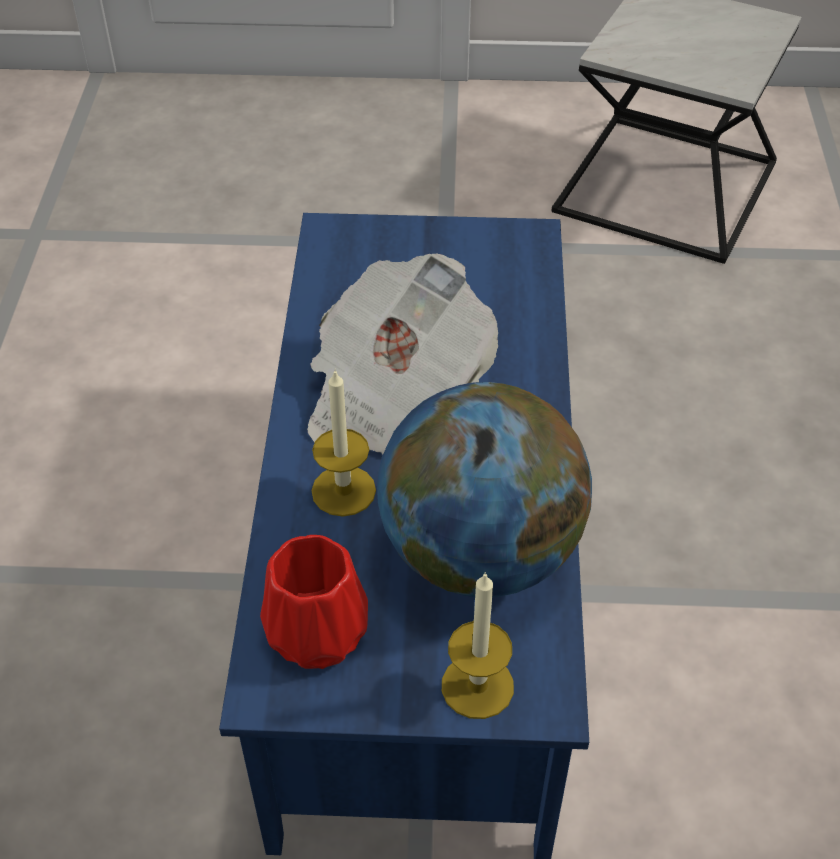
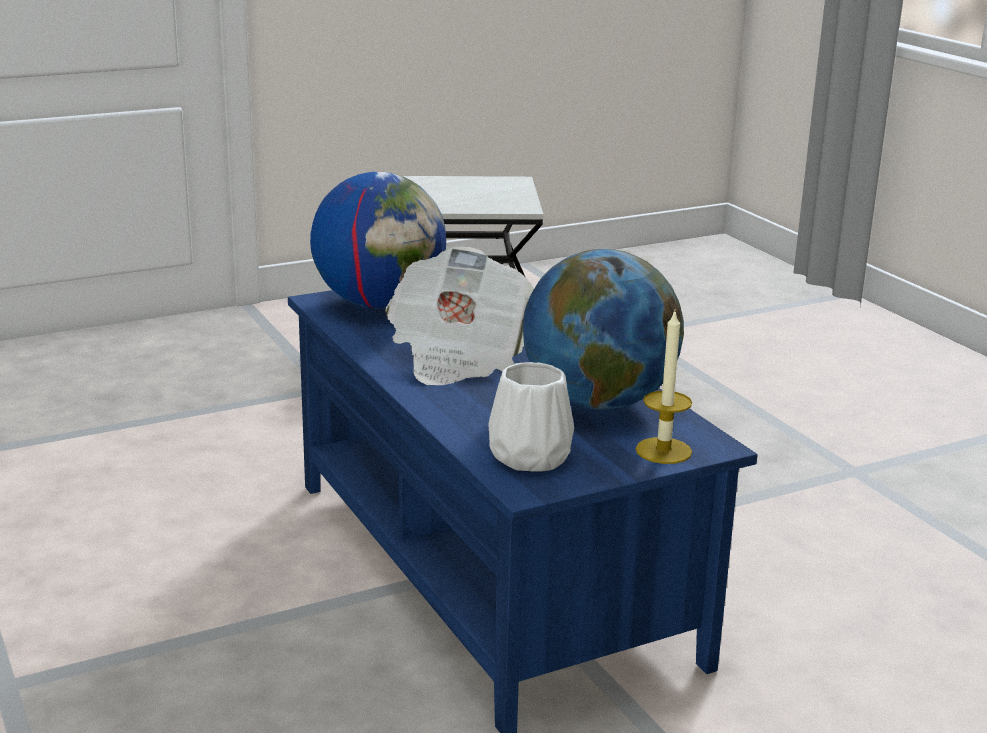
camera: 30 degrees left, 25 degrees down
red vase [260,535,368,669] -> white vase [489,362,574,471]
candle [311,369,376,516] -> none
none -> globe [310,172,446,308]

